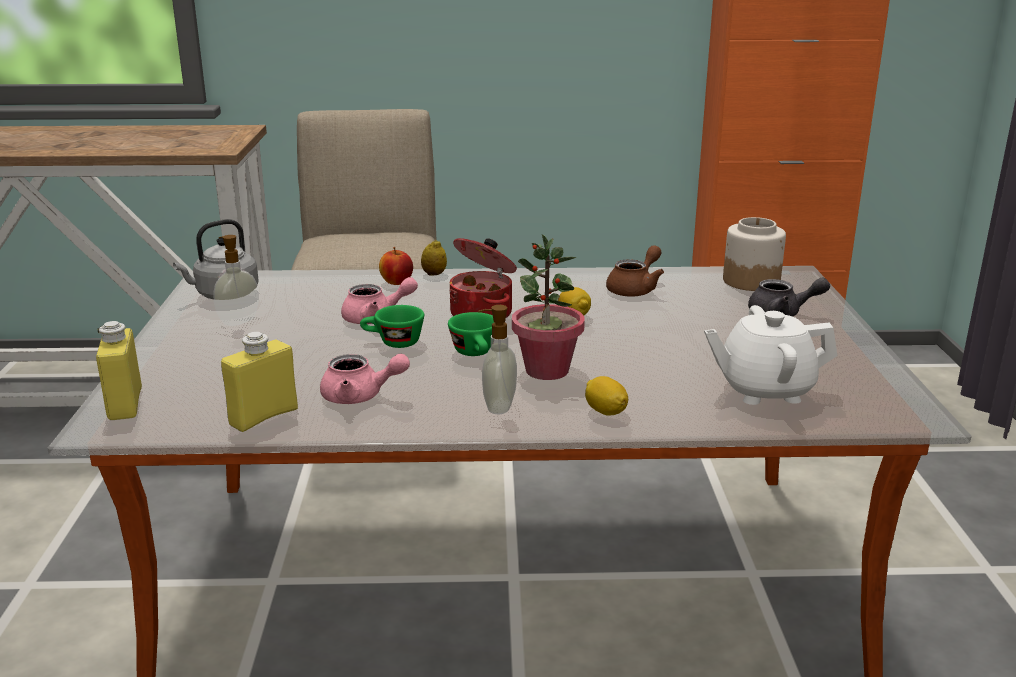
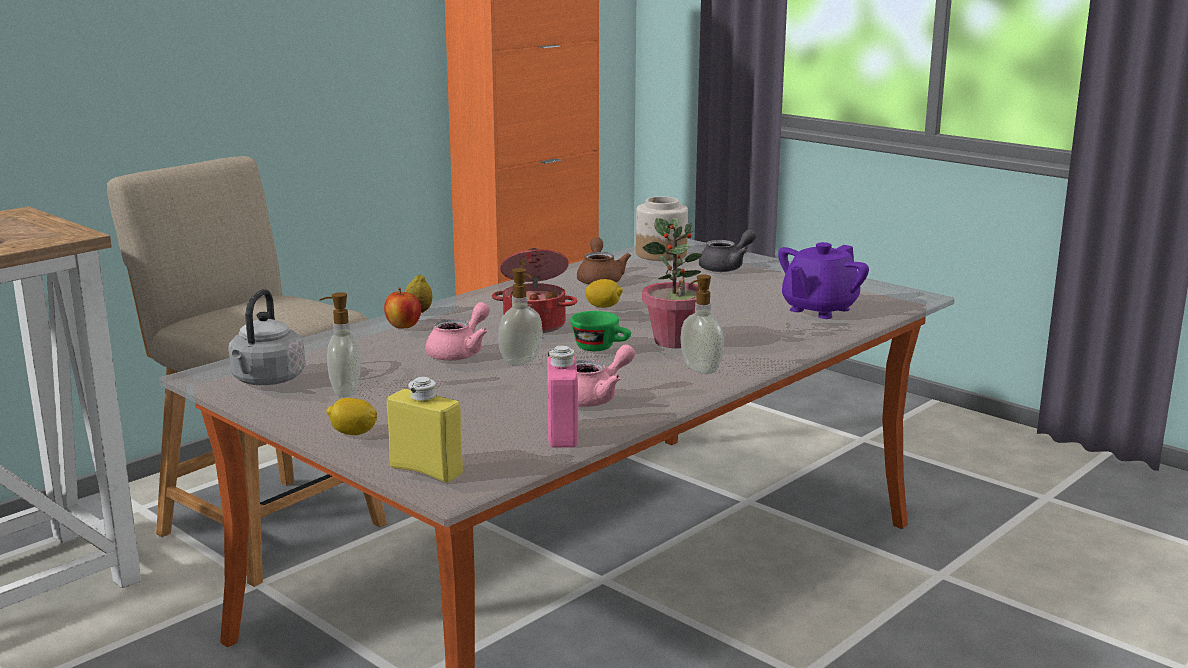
camera: 45 degrees left, 5 degrees down
yellow bottle [221,332,298,432] -> pink bottle [547,346,578,447]
green cup [360,305,424,348] -> soap dispenser [498,268,543,366]
lemon [585,376,628,415] -> lemon moved to [326,398,377,435]
white teapot [704,305,837,405] -> purple teapot [778,242,869,319]

